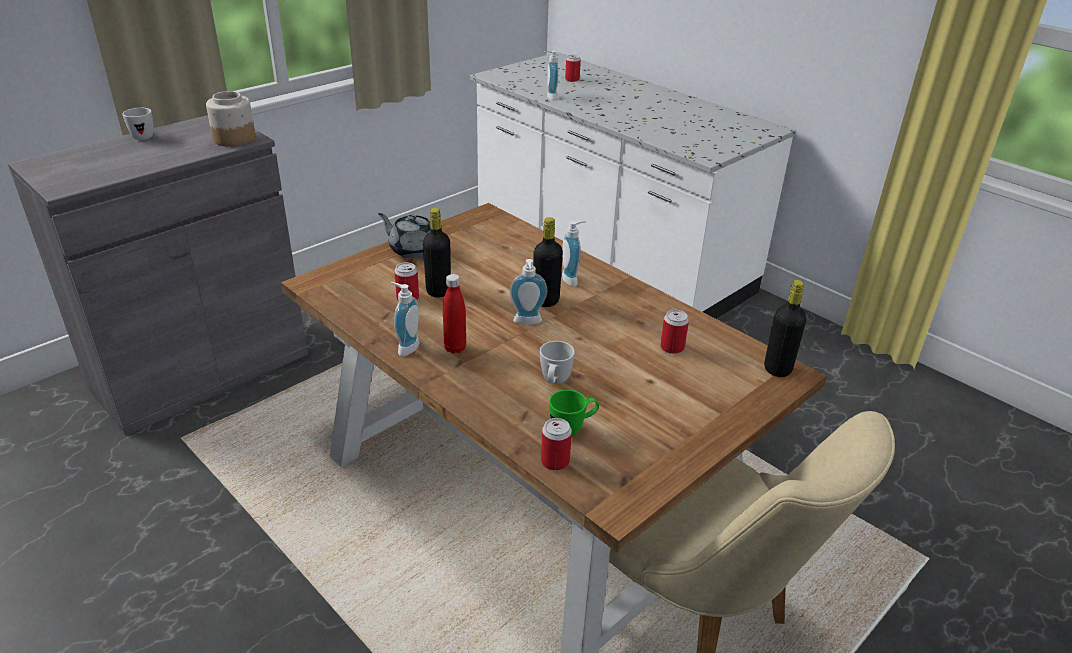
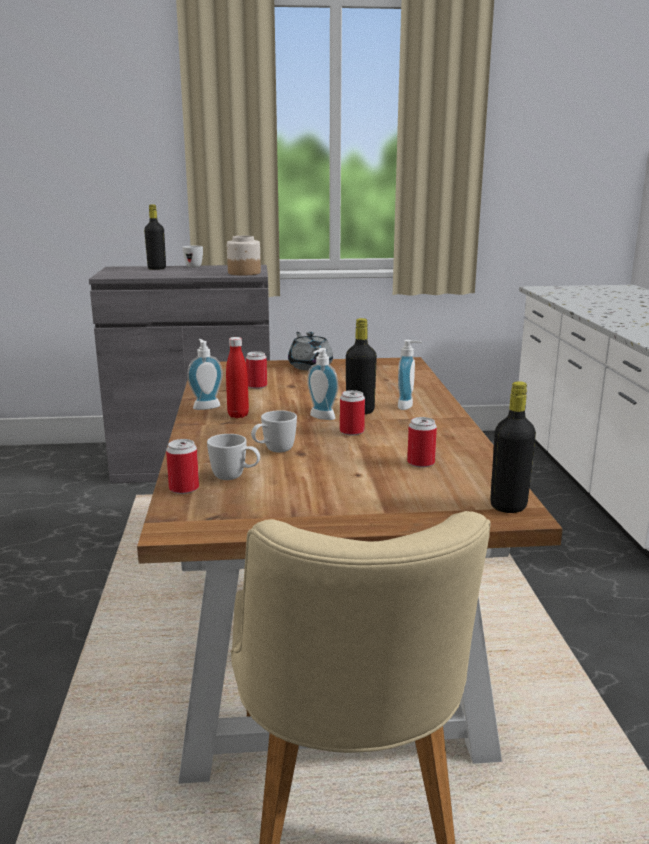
camera: 40 degrees right, 15 degrees down
black bottle [423,208,451,297] -> black bottle moved to [144,205,166,270]
soap dispenser [544,51,558,100] -> none
green mug [549,390,599,436] -> white mug [207,434,260,480]
can [565,55,581,82] -> can moved to [340,390,365,436]

